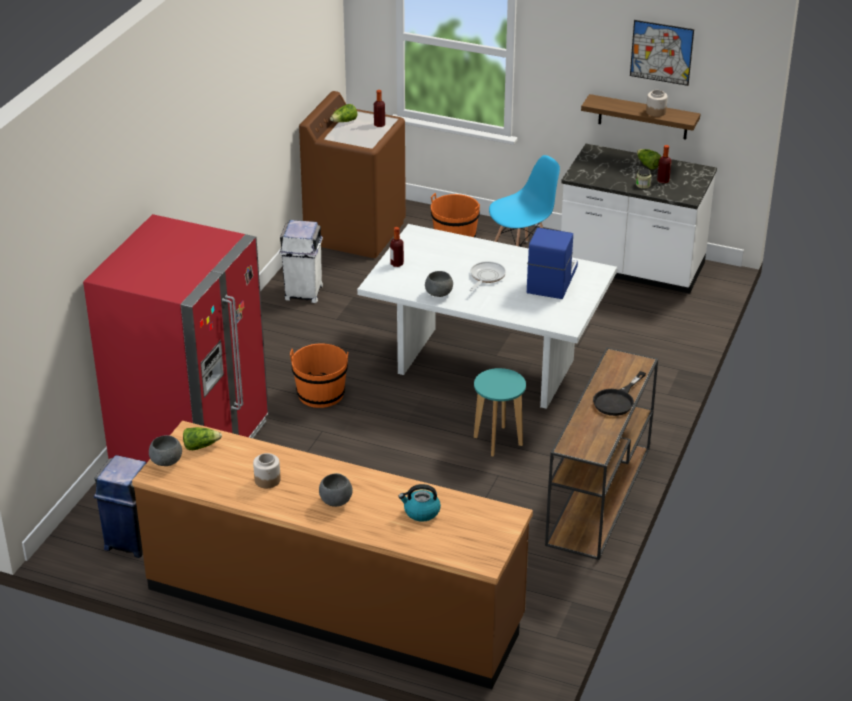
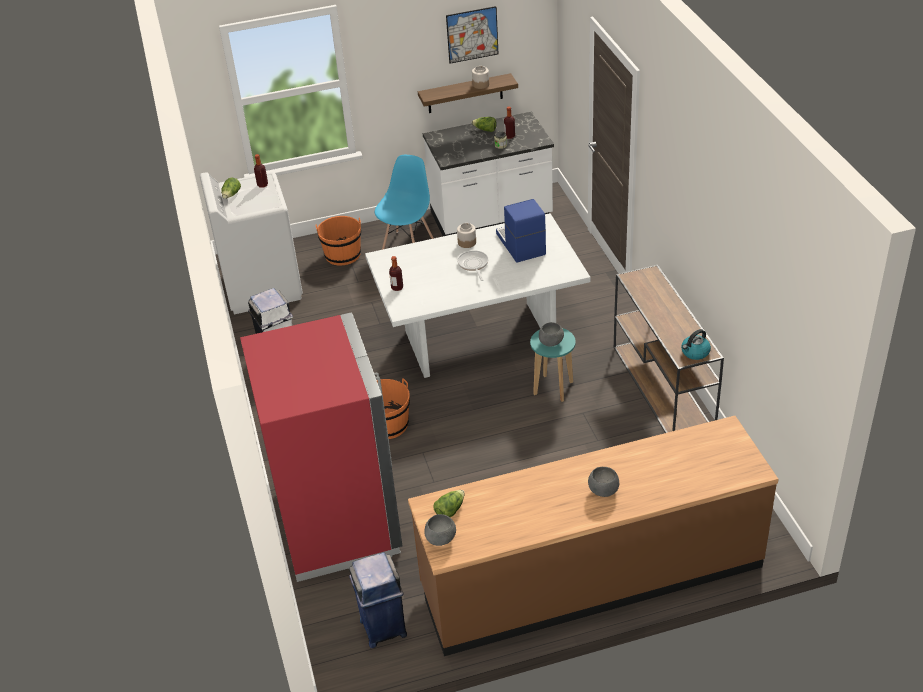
camera: 35 degrees left, 5 degrees up
jar [253,453,281,488] -> jar moved to [457,223,476,248]
brown washing machine [299,91,406,258] -> white washing machine [200,172,303,314]
kettle [398,484,441,522] -> kettle moved to [681,329,711,360]
grey bowl [425,271,453,297] -> grey bowl moved to [539,322,564,347]
black frying pan [593,371,646,416] -> none

